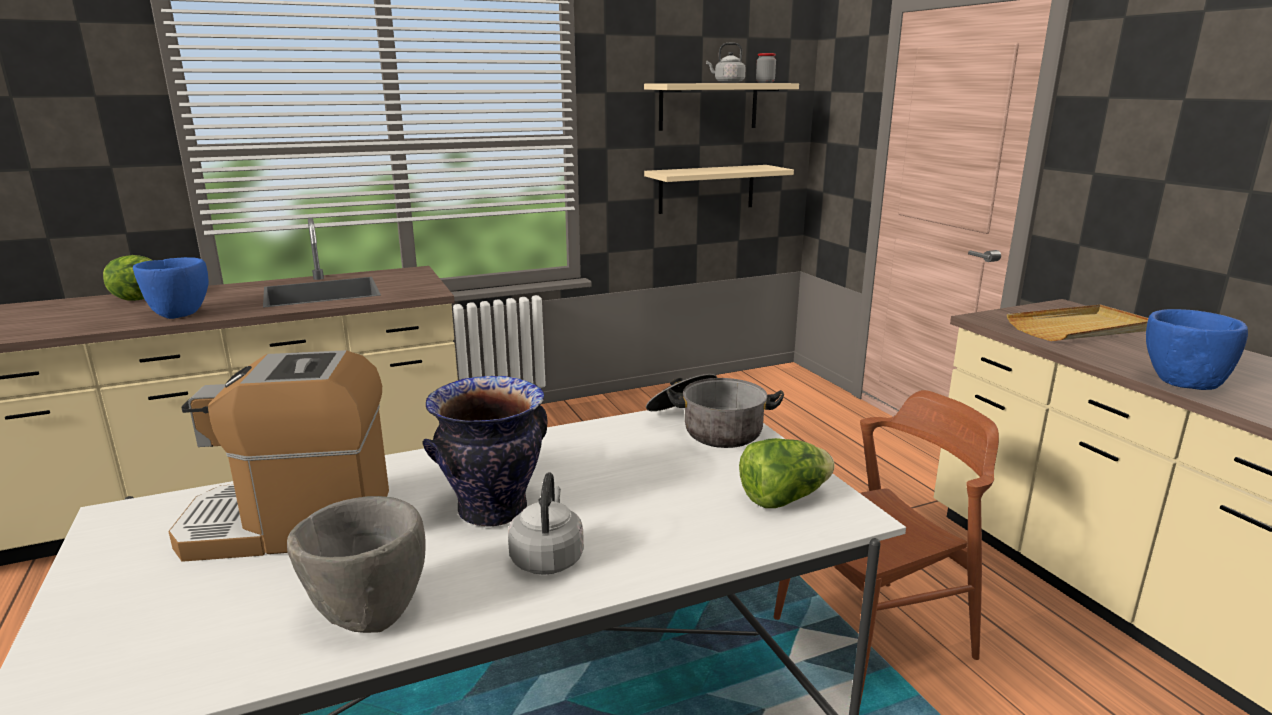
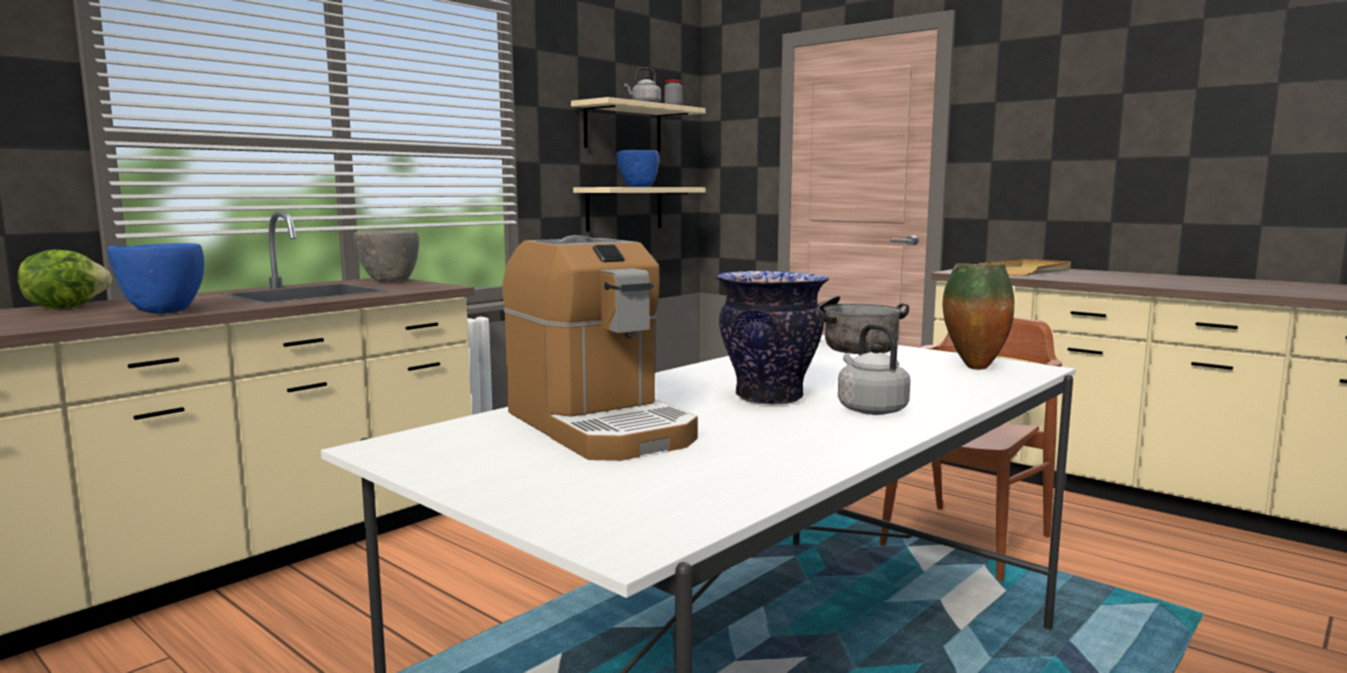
camera: 25 degrees left, 10 degrees down
coffee machine [169,350,389,562] -> coffee machine turned 90 degrees counterclockwise [502,235,698,461]
grey bowl [287,496,426,633] -> grey bowl moved to [353,230,419,282]
lettuce [739,438,834,508] -> vase [942,263,1014,370]
blue bowl [1146,309,1248,390] -> blue bowl moved to [616,150,659,187]

